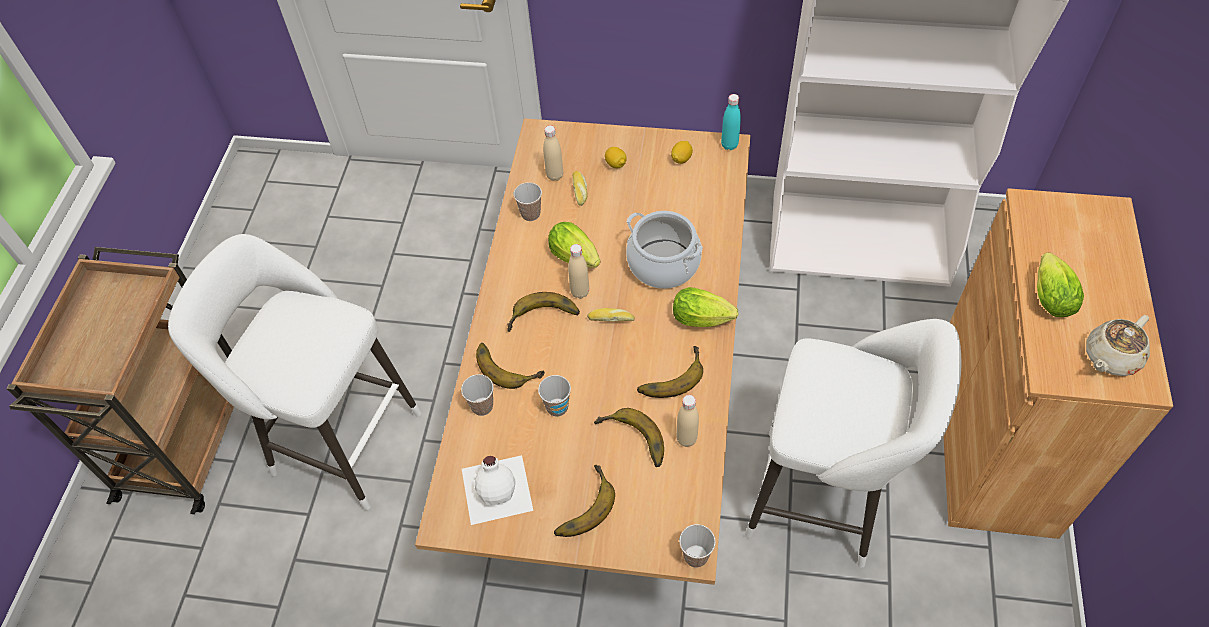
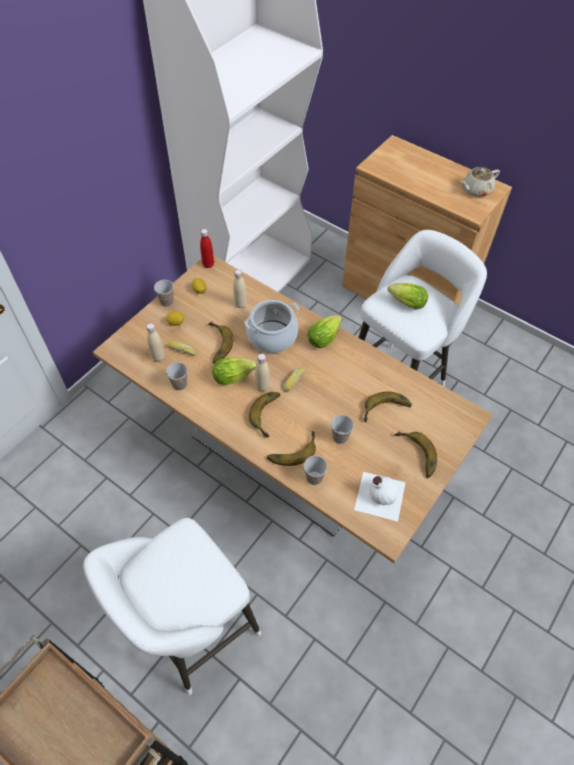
camera: 65 degrees left, 0 degrees up
banana [637,346,703,398] -> banana moved to [208,322,233,363]
beige bottle [676,395,699,447] -> beige bottle moved to [233,269,247,308]
cup [679,524,716,568] -> cup moved to [154,280,174,307]
turquoise bottle [721,94,741,150] -> red bottle [200,229,214,268]
lettuce [1037,253,1084,317] -> lettuce moved to [388,283,428,309]
beige teapot [1086,315,1150,376] -> beige teapot turned 75 degrees clockwise [460,167,500,197]

